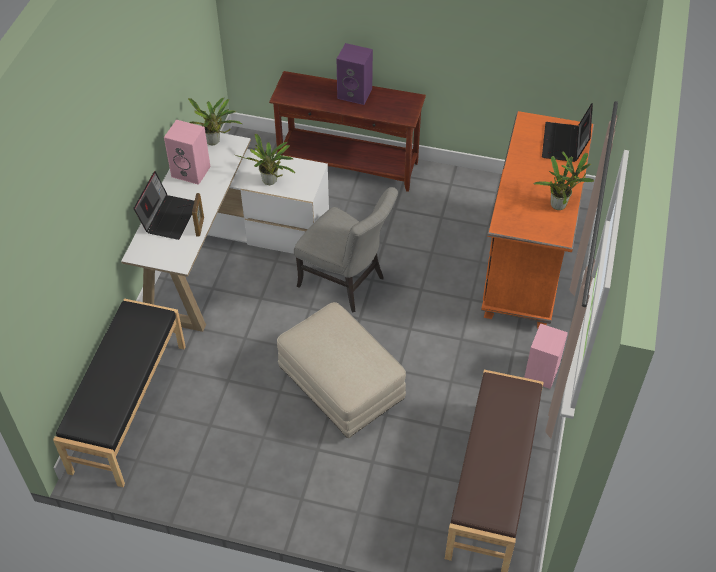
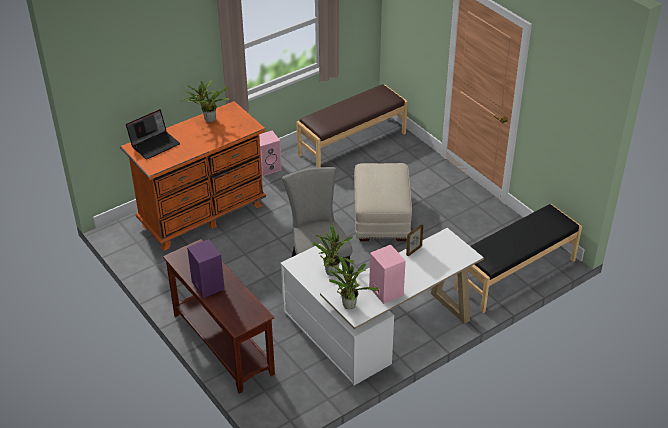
camera: 140 degrees left, 10 degrees down
laptop [133,171,195,240] -> none

